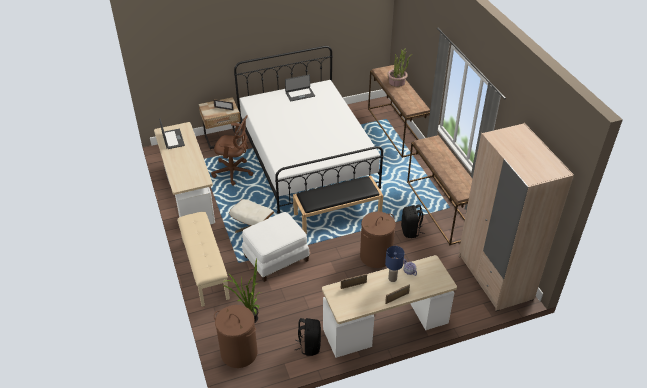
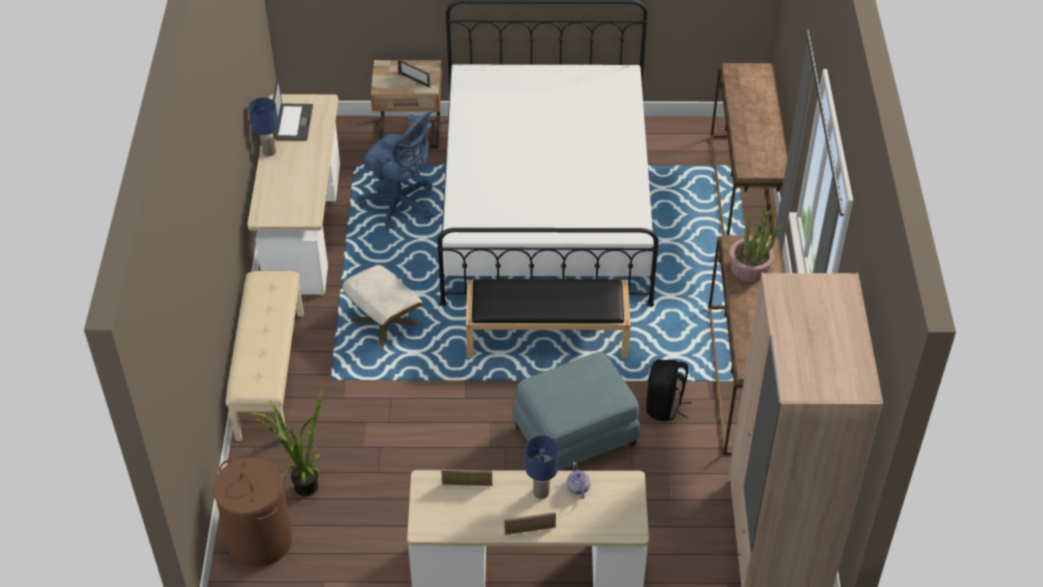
camera: 20 degrees right, 5 degrees up
brown office chair [211,115,253,186] -> blue office chair [357,109,433,231]
white ottoman [242,212,310,282] -> none
laptop [285,74,315,101] -> none
black backpack [295,318,321,356] -> none
brown laundry basket [360,211,396,268] -> blue ottoman [513,352,640,471]
potted plant [387,48,412,87] -> potted plant moved to [729,207,784,282]
none -> blue table lamp [248,98,279,156]

